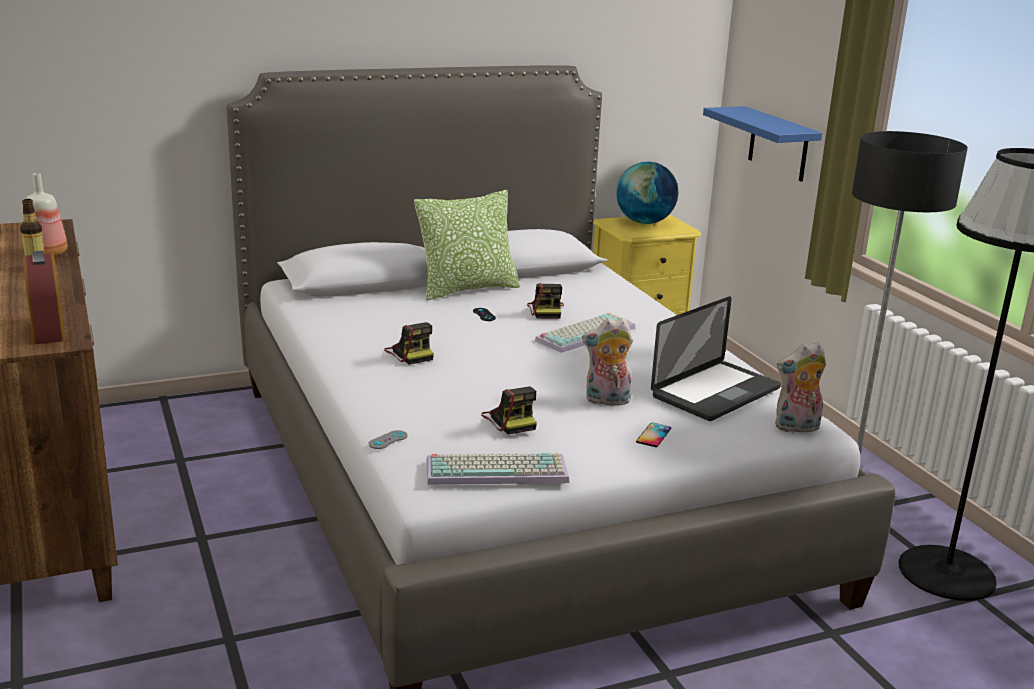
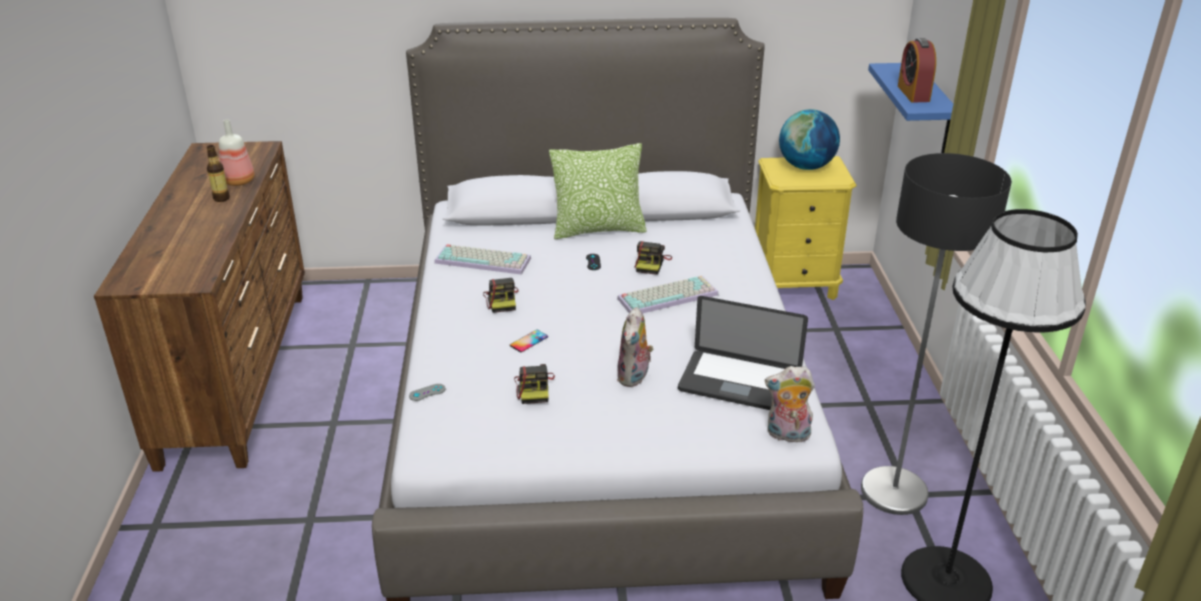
camera: 20 degrees right, 10 degrees up
alarm clock [23,251,65,344] -> alarm clock moved to [898,38,936,103]
keyboard [427,453,569,485] -> keyboard moved to [434,244,531,275]
plush toy [582,318,633,408] -> plush toy turned 90 degrees counterclockwise [617,307,654,387]
phone [636,423,671,447] -> phone moved to [510,330,548,352]
laptop [651,296,781,421] -> laptop turned 45 degrees clockwise [678,296,808,410]

